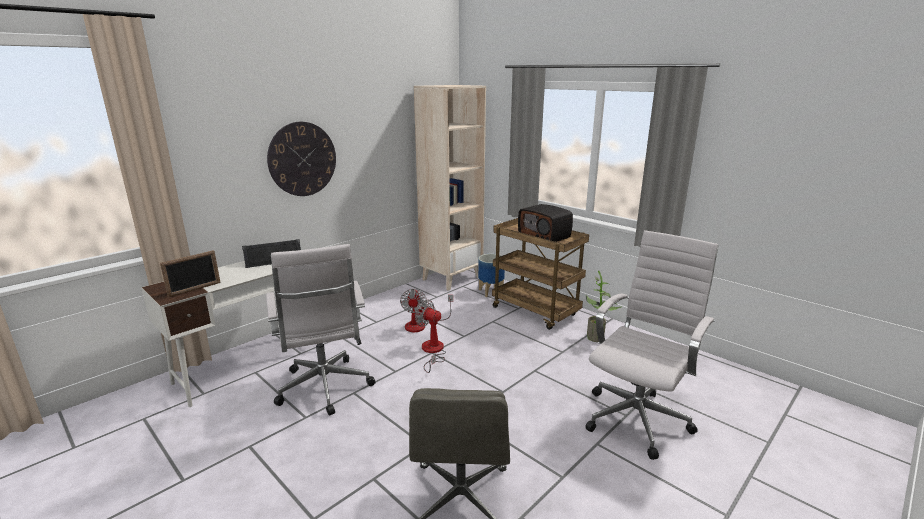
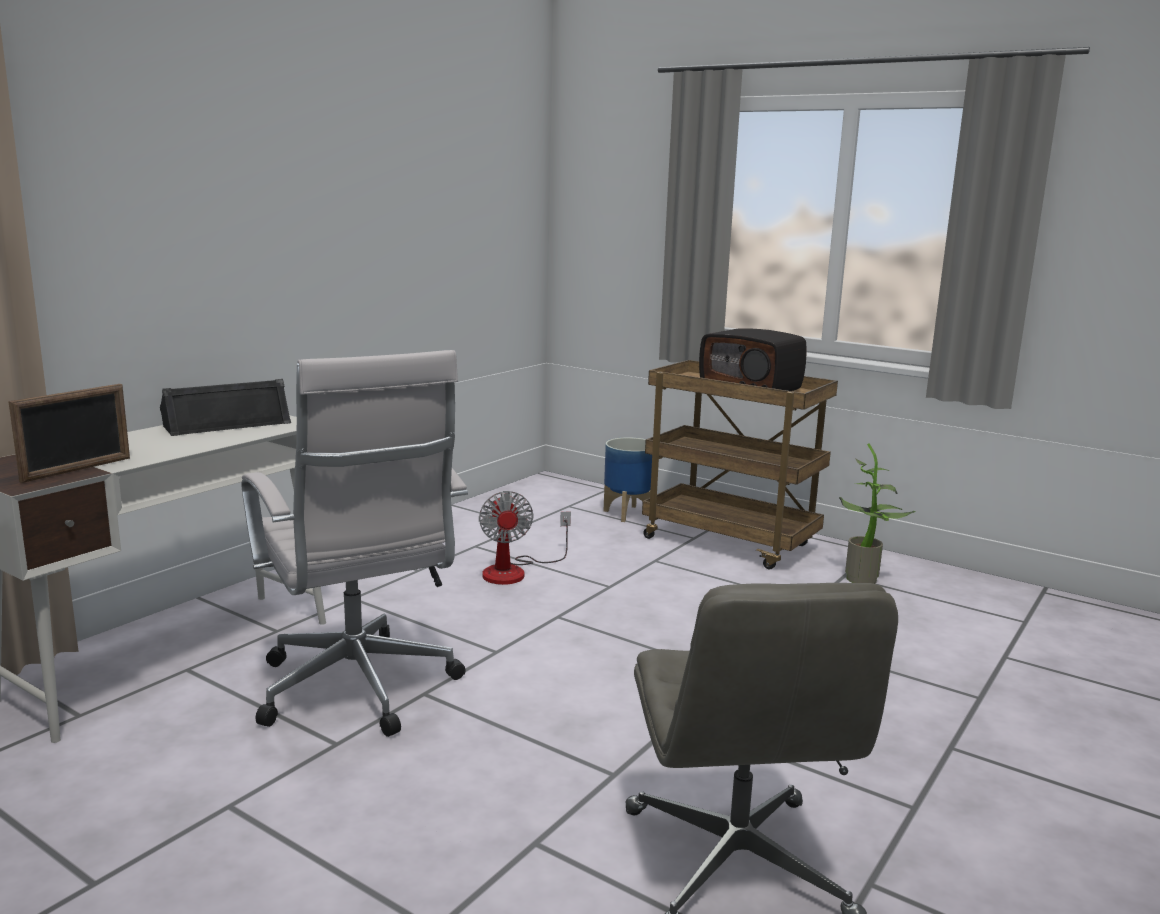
camera: 10 degrees left, 5 degrees down
wall clock [267,122,336,196] -> none
beige bookcase [414,85,486,291] -> none
fan [415,300,446,373] -> none
white office chair [585,230,718,460] -> none

